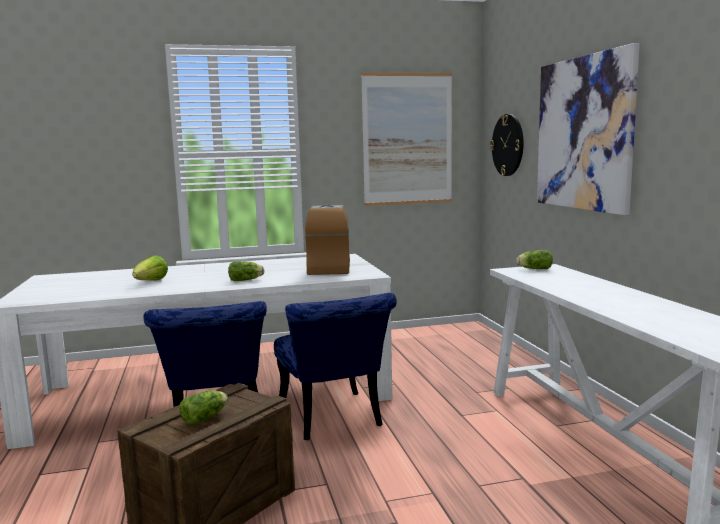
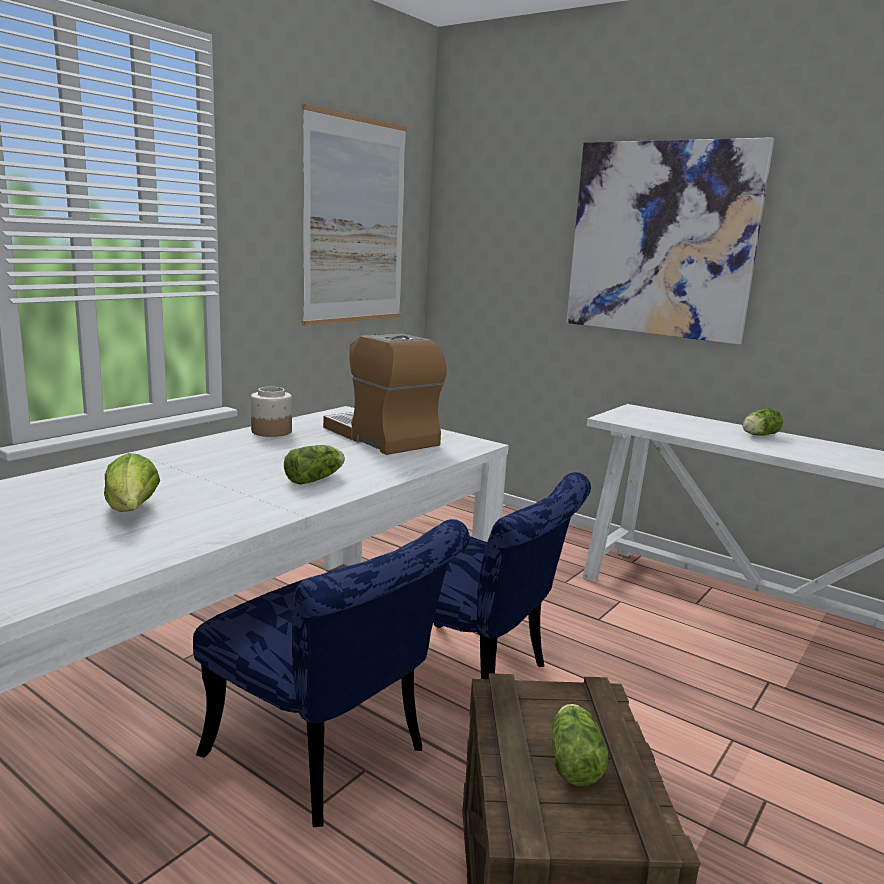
camera: 40 degrees left, 5 degrees up
wall clock [490,114,524,176] -> none
lettuce [516,250,553,269] -> lettuce moved to [743,408,783,436]
none -> jar [251,387,292,437]

